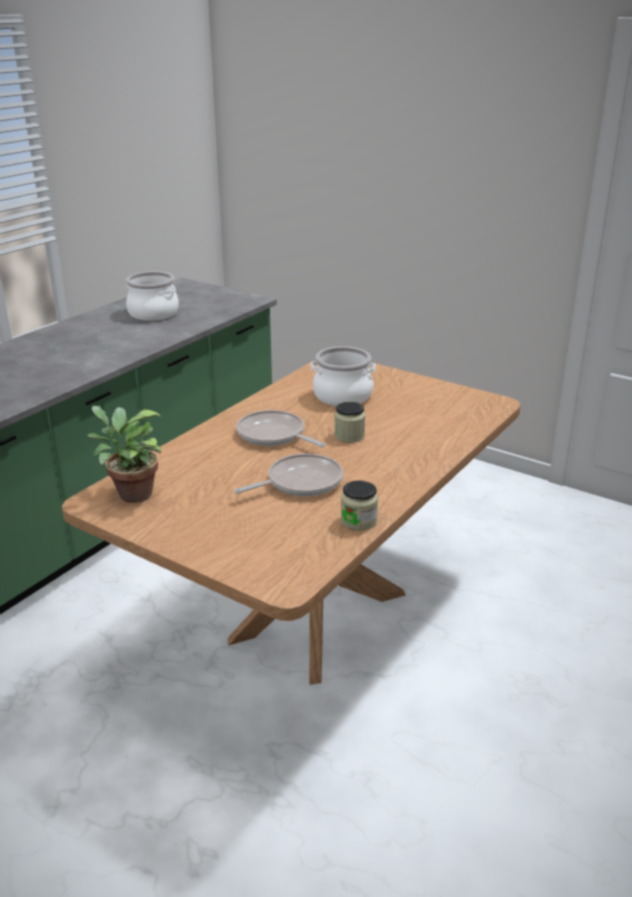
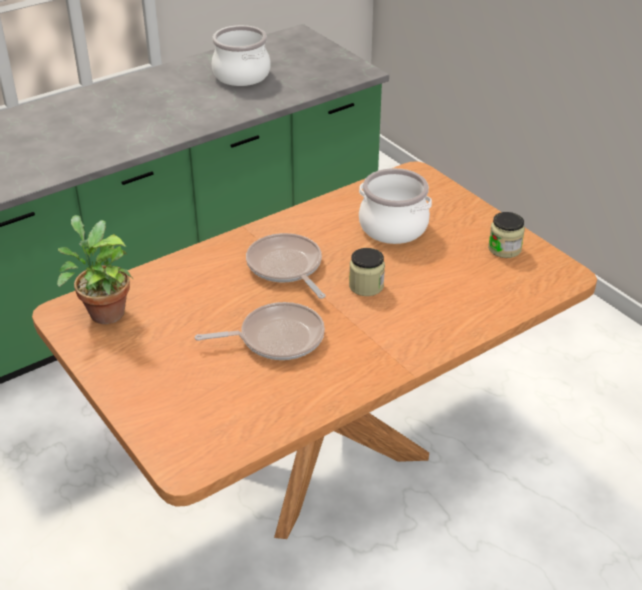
camera: 20 degrees right, 10 degrees up
jar [341,480,378,531] -> jar moved to [488,212,525,258]

